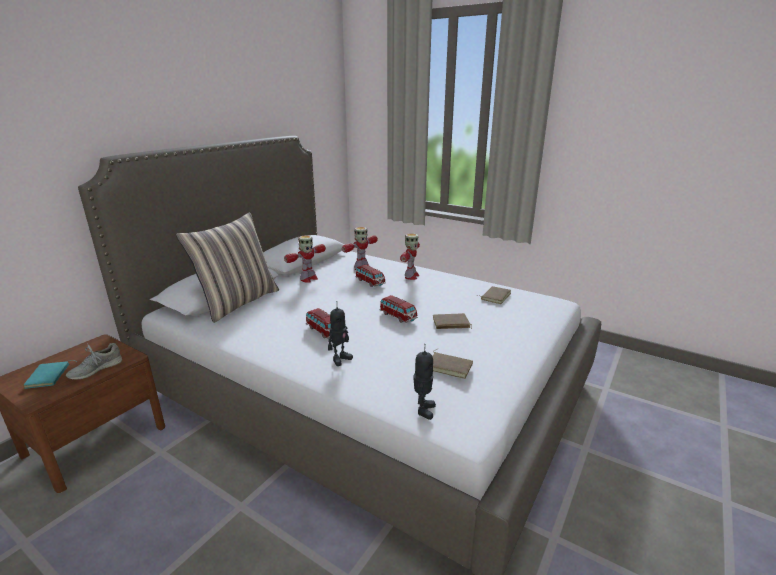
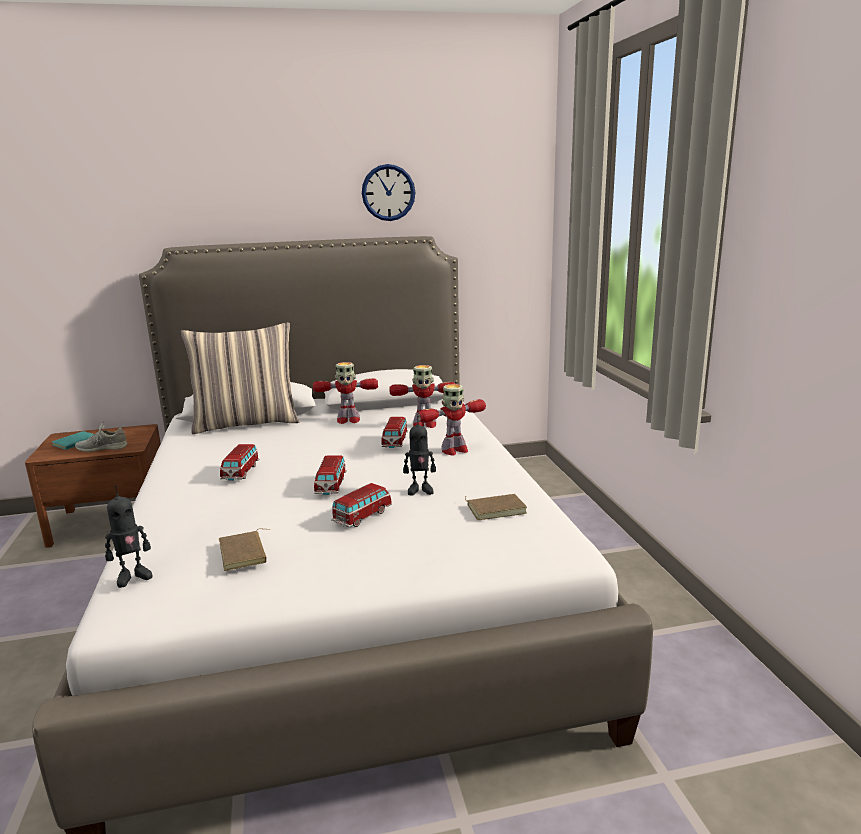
camera: 45 degrees right, 5 degrees down
toy robot [328,301,353,366] -> toy robot moved to [403,416,436,496]
brown book [433,313,472,329] -> toy car [331,483,392,528]
none -> wall clock [362,164,415,221]

